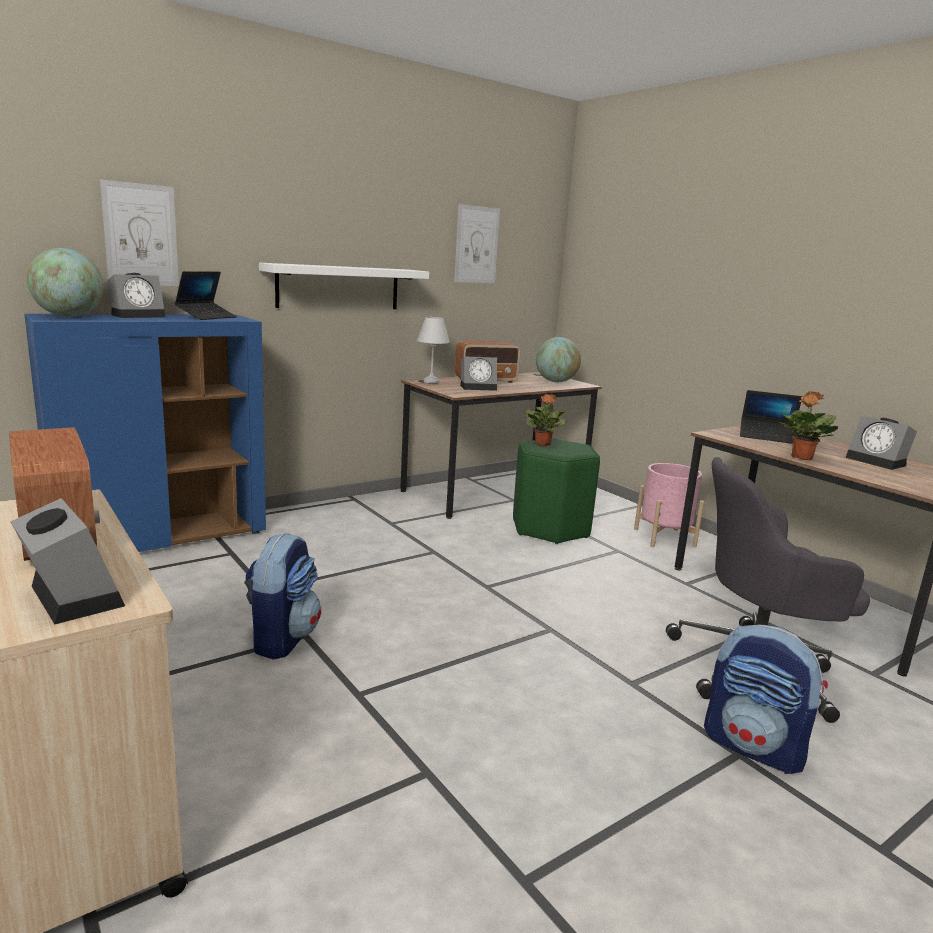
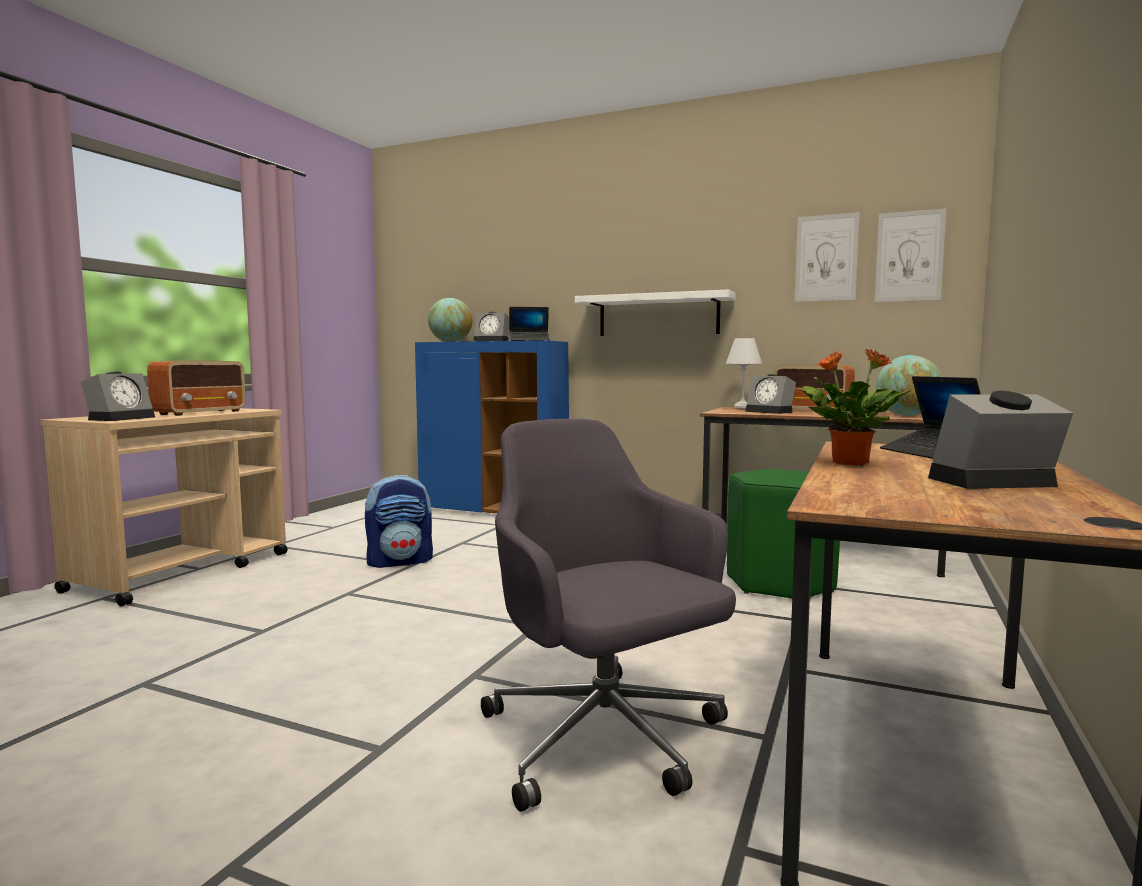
camera: 60 degrees right, 10 degrees down
picture [100,180,179,286] -> picture moved to [875,209,946,302]
potted plant [526,394,567,446] -> none
pink planter [634,463,704,547] -> none
backpack [704,625,828,774] -> none
alarm clock [846,416,917,470] -> alarm clock turned 60 degrees clockwise [928,391,1073,489]

